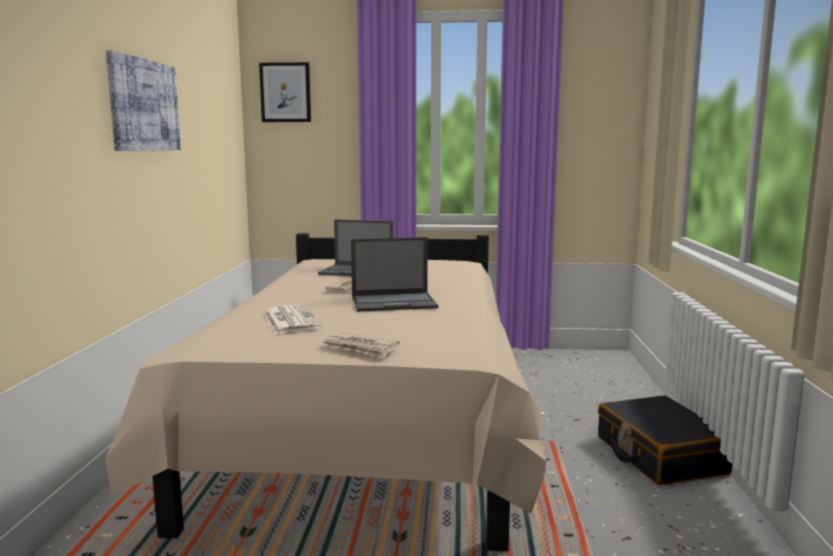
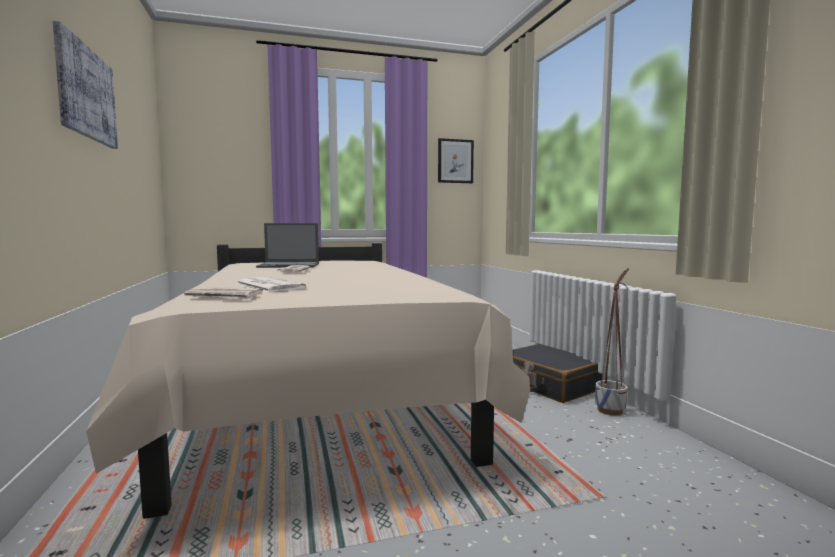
camera: 20 degrees left, 5 degrees down
picture [259,62,311,122] -> picture moved to [438,138,474,183]
newspaper [322,332,400,358] -> newspaper moved to [184,287,263,300]
laptop [351,237,439,312] -> none
none -> planter [595,268,629,415]

